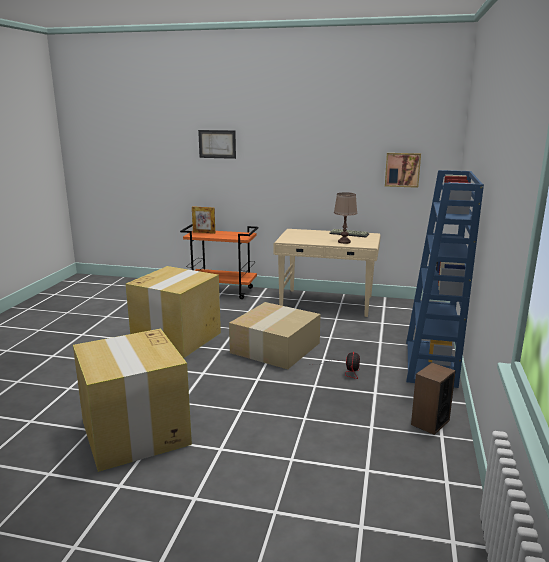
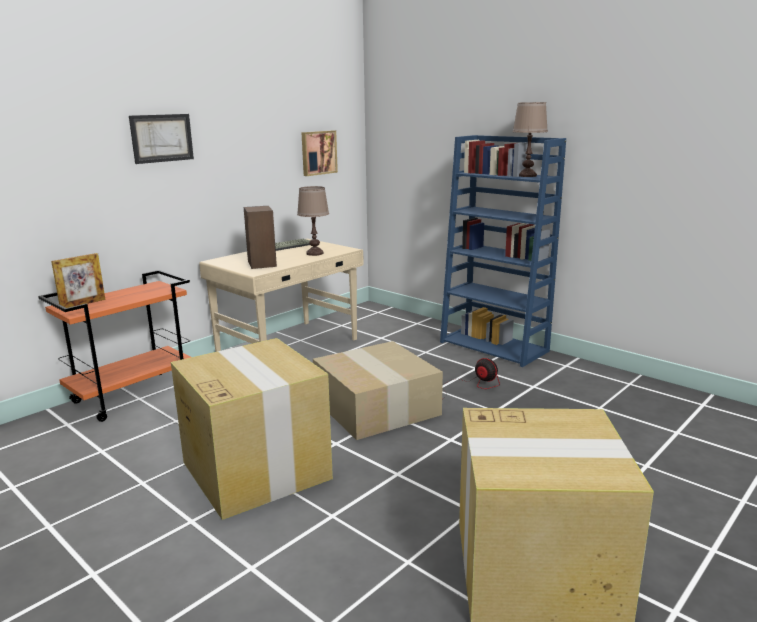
camera: 60 degrees left, 0 degrees up
picture [198,130,236,159] -> picture moved to [129,114,194,164]
speaker [411,363,456,435] -> speaker moved to [244,206,277,269]
none -> brown table lamp [513,102,548,177]

